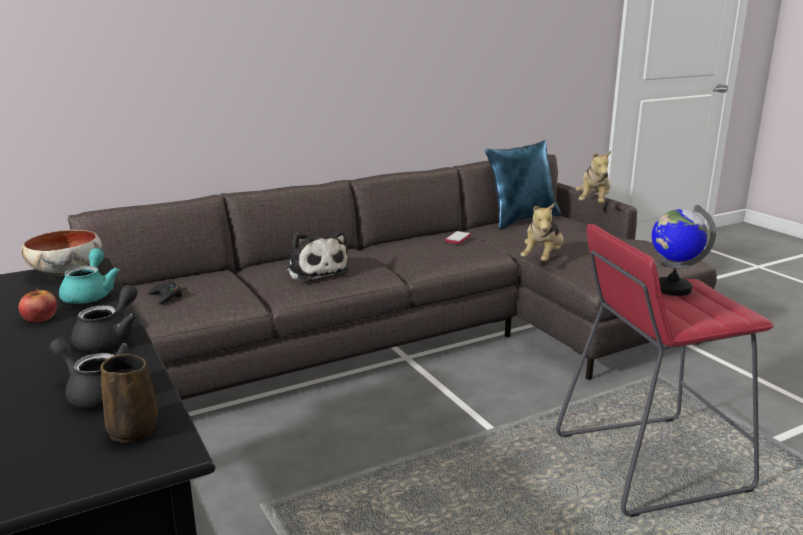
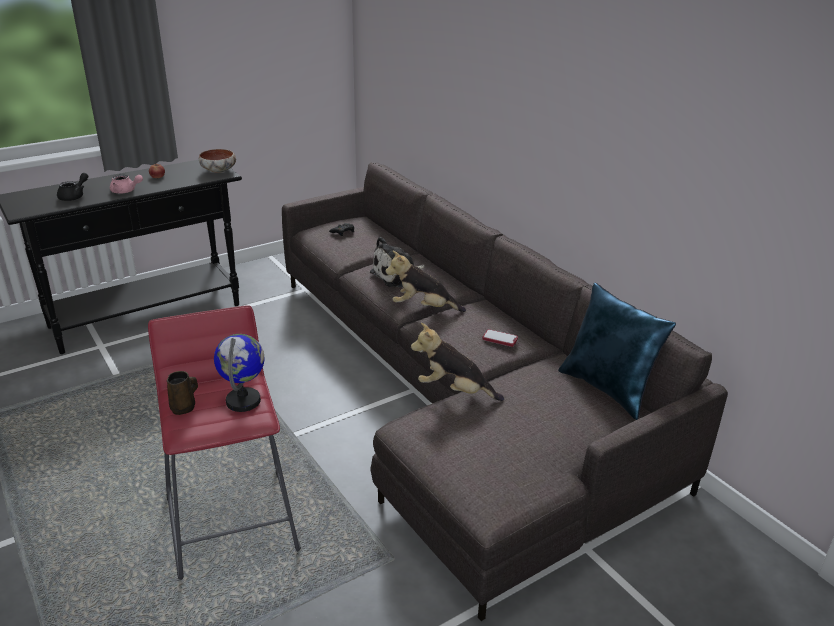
camera: 85 degrees right, 10 degrees up
turquoise teapot [59,248,119,304] -> none
black teapot [71,285,138,351] -> pink teapot [110,174,143,194]
brown mug [100,353,158,443] -> brown mug moved to [167,371,198,415]
plush toy [576,151,611,203] -> plush toy moved to [385,251,466,312]

